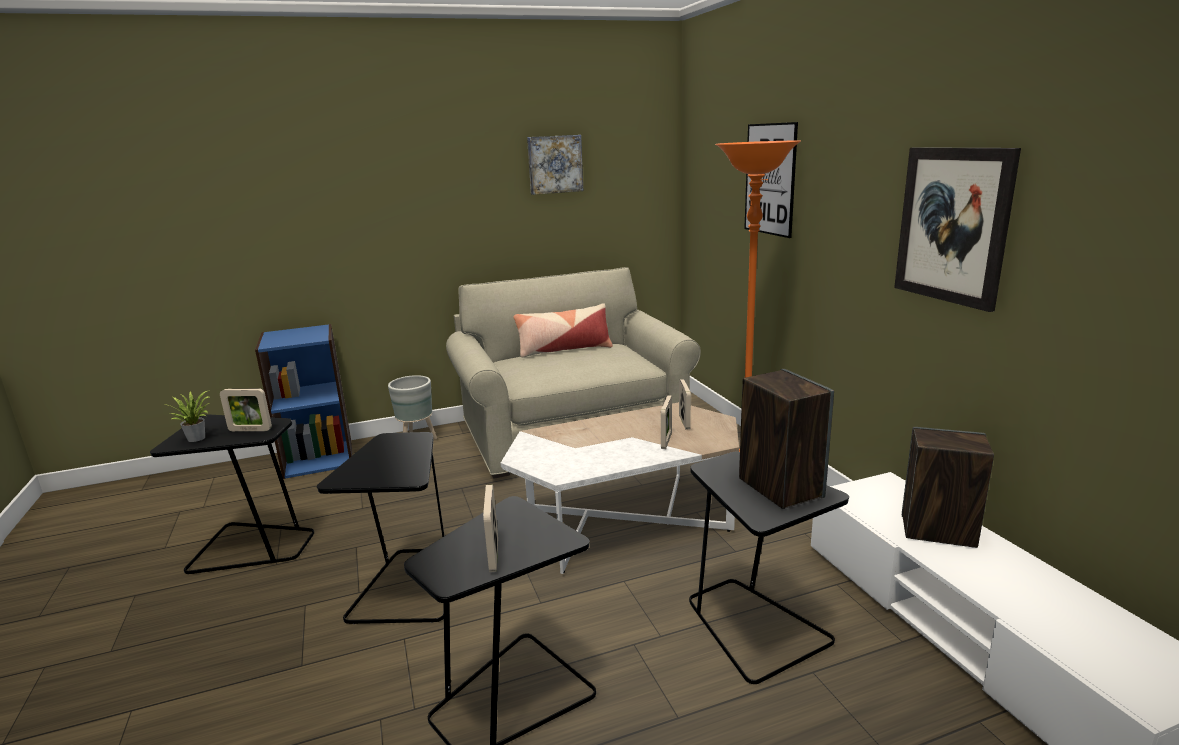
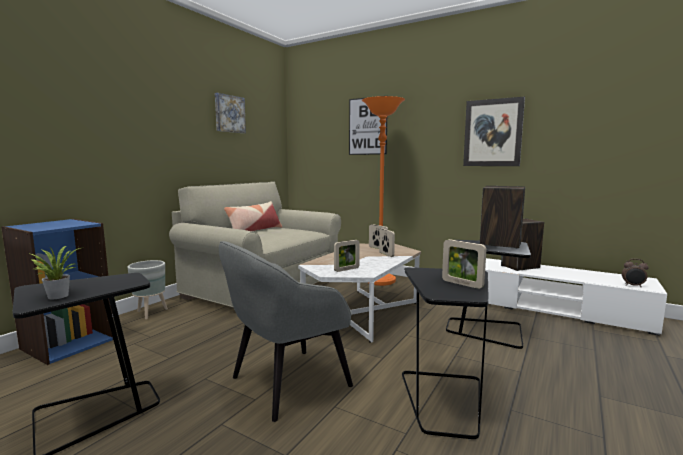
camera: 40 degrees left, 10 degrees down
picture frame [220,388,272,431] -> picture frame moved to [334,240,360,272]
black side table [317,432,444,624] -> grey armchair [219,241,353,422]
none -> alarm clock [622,259,648,287]

